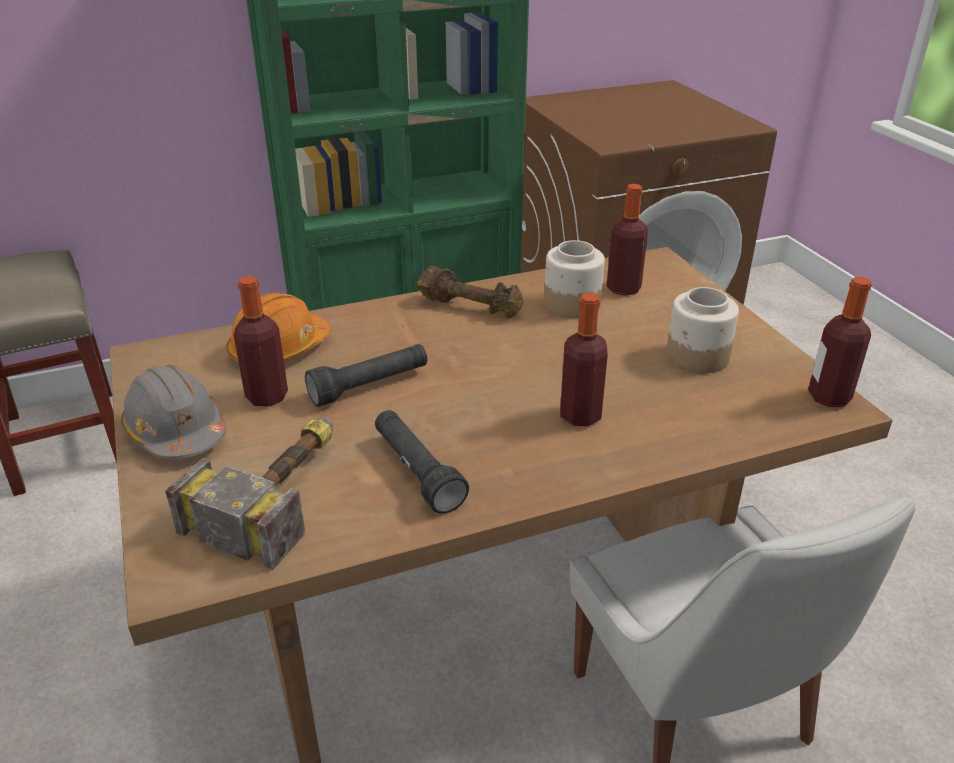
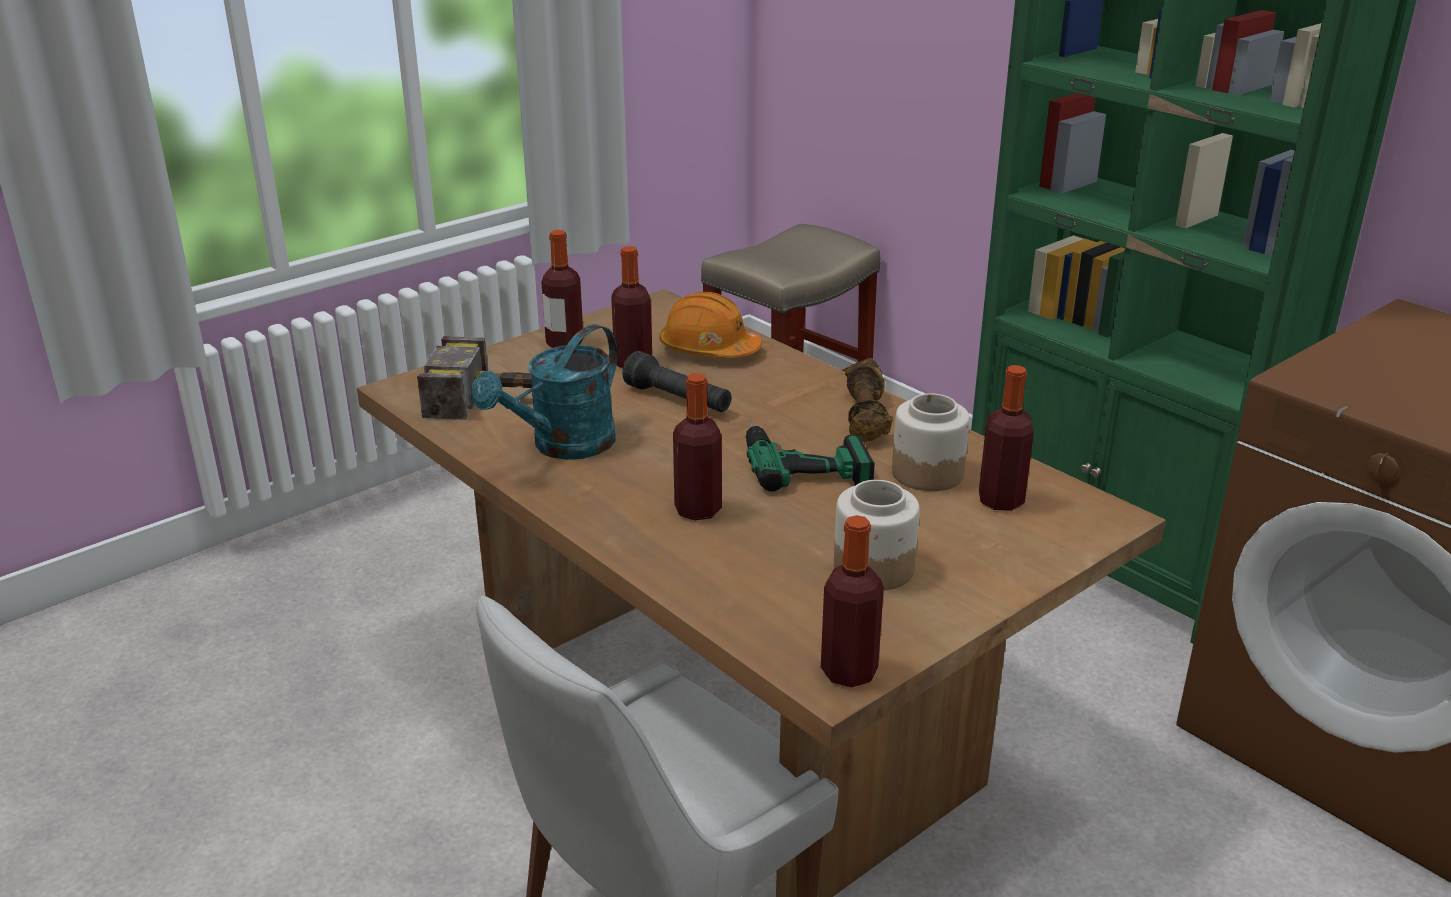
camera: 70 degrees right, 5 degrees down
grey hard hat [121,364,226,459] -> bottle [541,230,584,348]
black flashlight [375,410,469,514] -> turquoise watering can [471,324,617,460]
none -> power drill [746,418,875,492]

